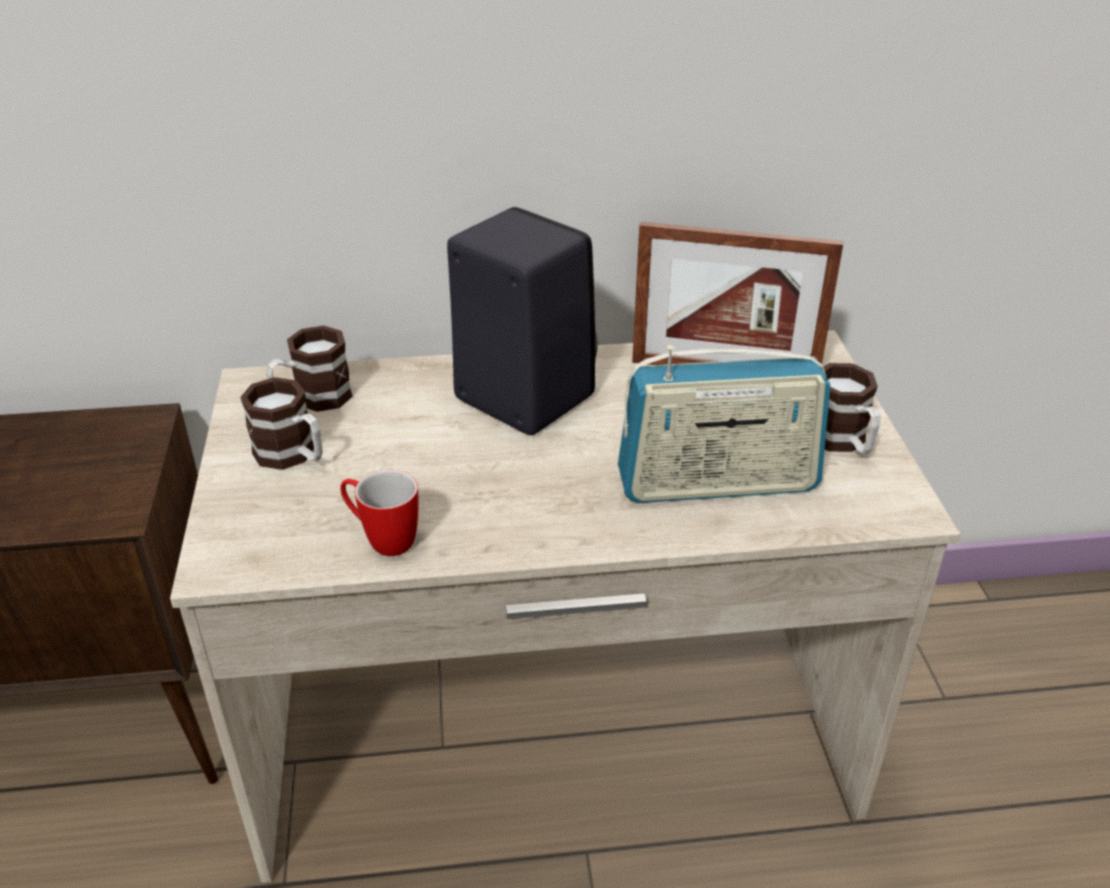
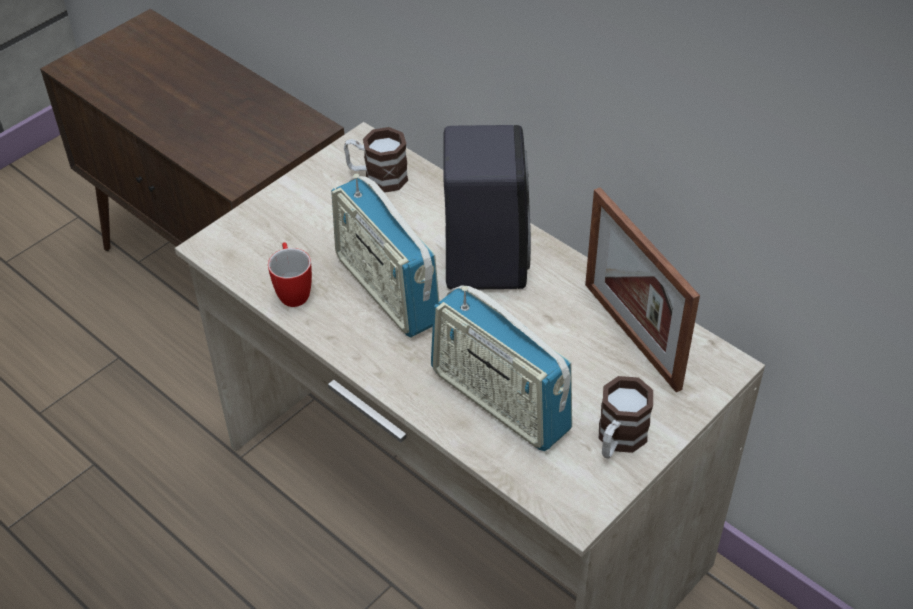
camera: 50 degrees right, 10 degrees up
mug [240,377,323,470] -> none
none -> radio [331,174,439,338]

